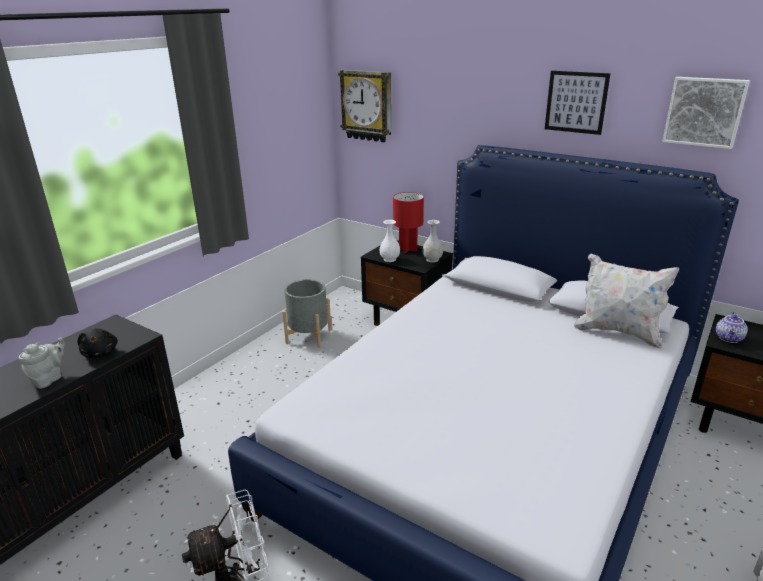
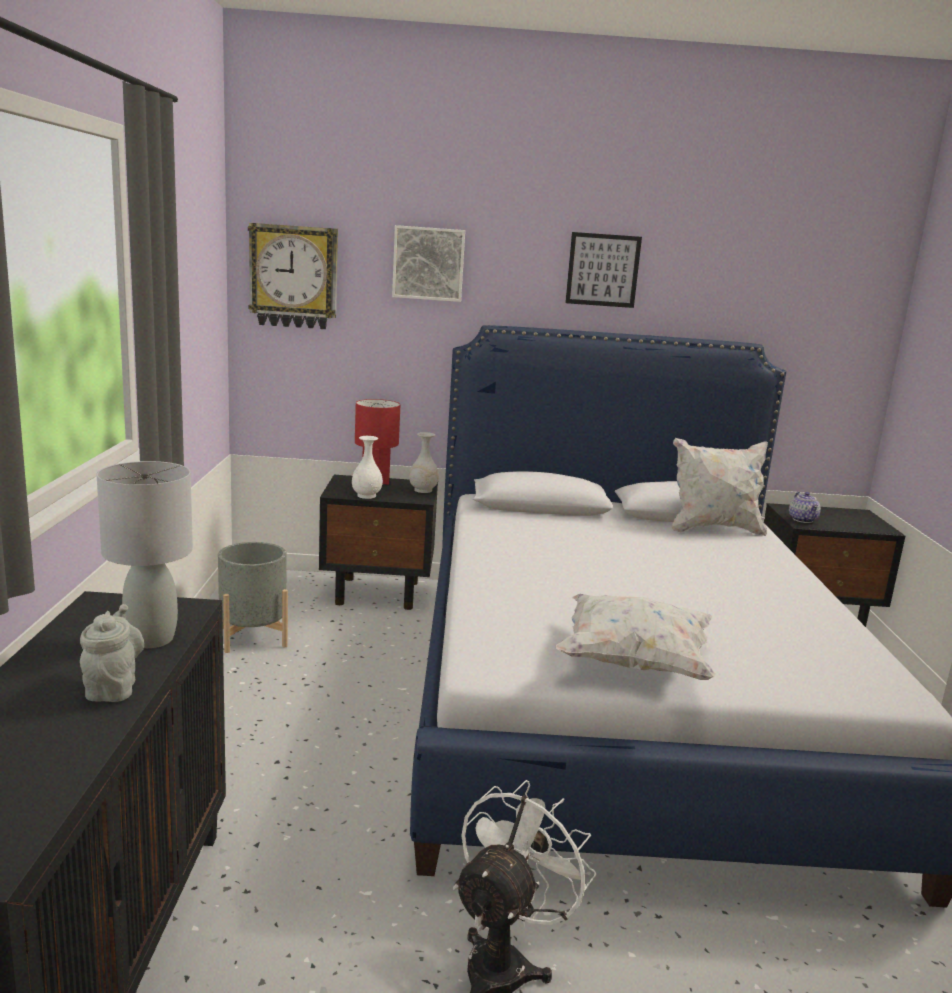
camera: 35 degrees left, 10 degrees down
black plush toy [77,328,118,358] -> grey table lamp [97,461,193,648]
picture [662,77,750,149] -> picture moved to [392,225,465,302]
none -> white pillow [555,594,716,680]

